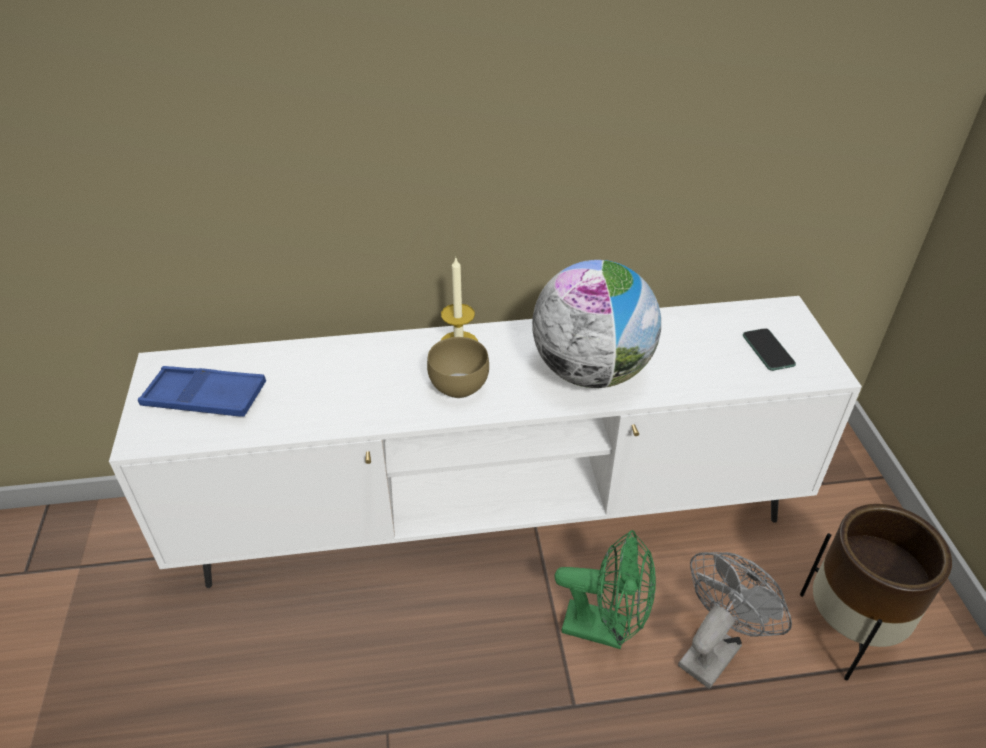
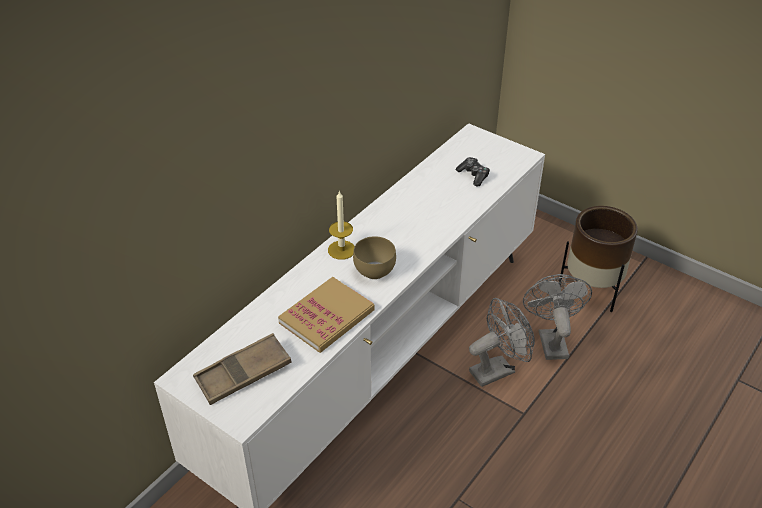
camera: 45 degrees left, 0 degrees up
blue tray [138,366,266,417] -> brown tray [193,333,291,405]
globe [532,260,661,388] -> none
green fan [555,530,656,649] -> grey fan [469,298,535,387]
phone [743,328,796,371] -> none
none -> book [278,277,375,353]
none -> game controller [456,157,490,187]

